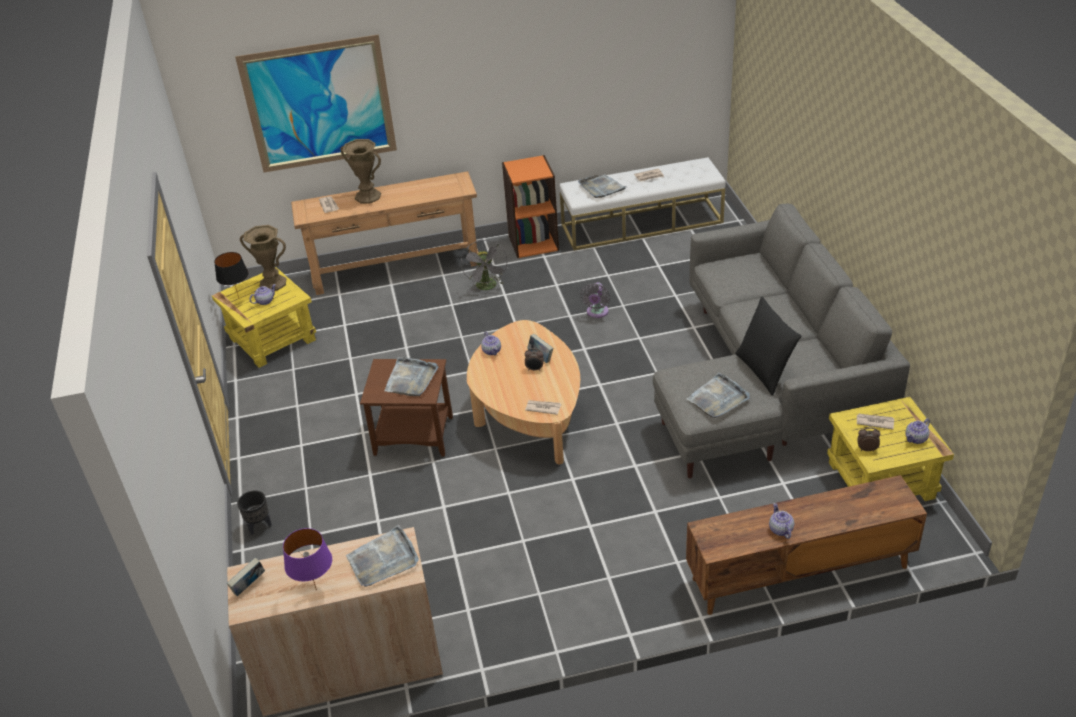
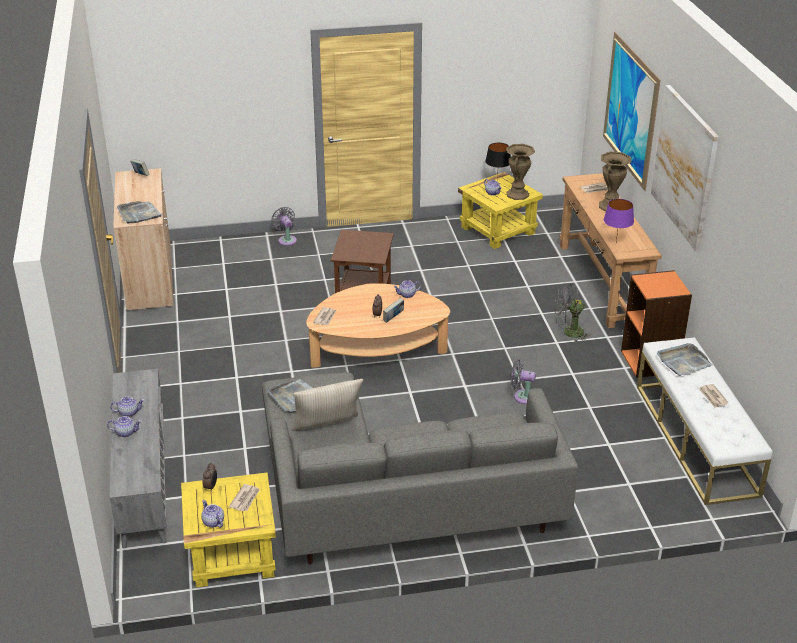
camera: 90 degrees right, 5 degrees down
black planter [237,490,272,535] -> grey fan [271,207,297,246]
purple table lamp [283,528,332,591] -> purple table lamp moved to [604,199,634,242]
grey tray [384,357,438,396] -> none
brown tv stand [686,475,927,615] -> grey tv stand [110,369,167,548]
black pillow [736,297,801,396] -> beige pillow [291,379,364,431]
none -> teapot [107,416,141,437]
none -> picture [651,85,719,251]

